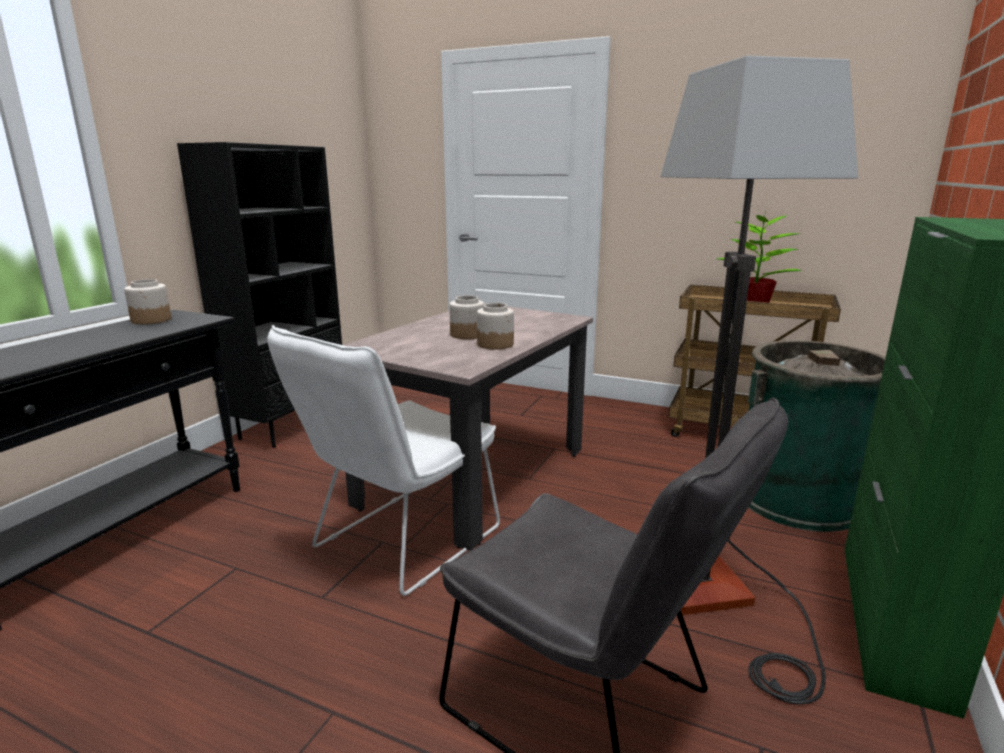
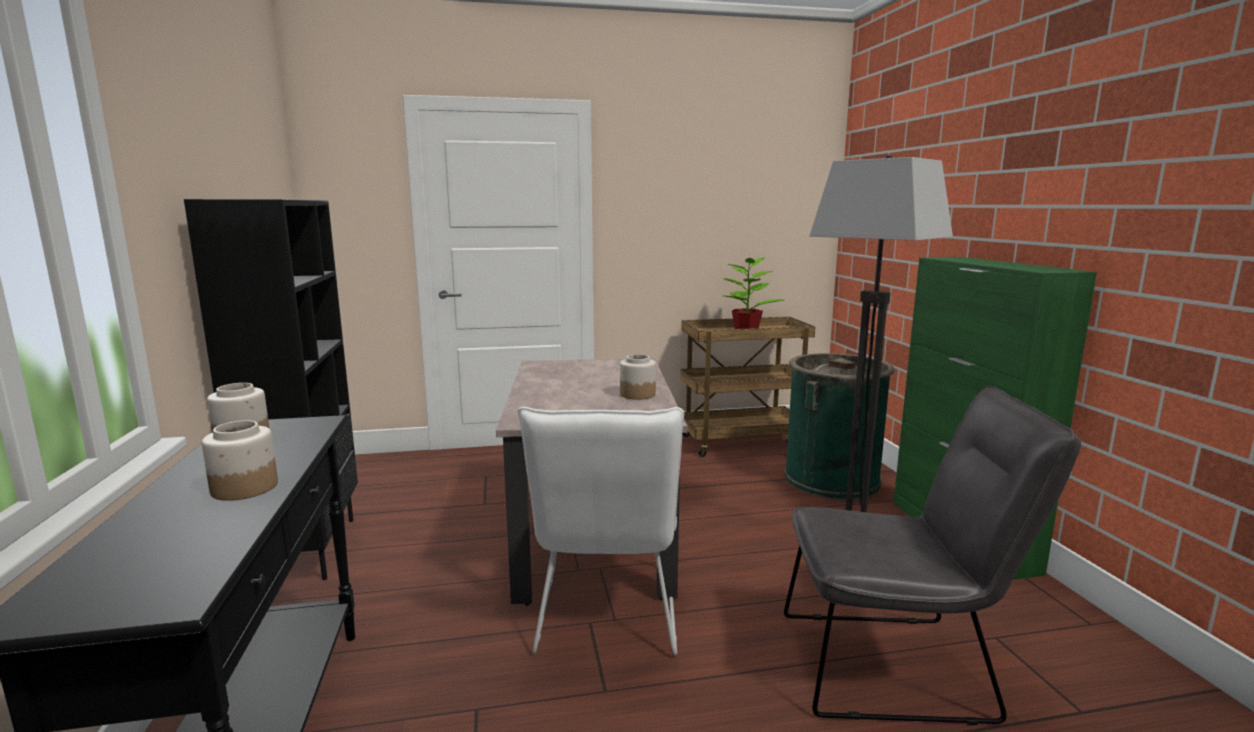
camera: 35 degrees left, 5 degrees down
jar [449,295,484,339] -> jar moved to [202,420,278,501]

